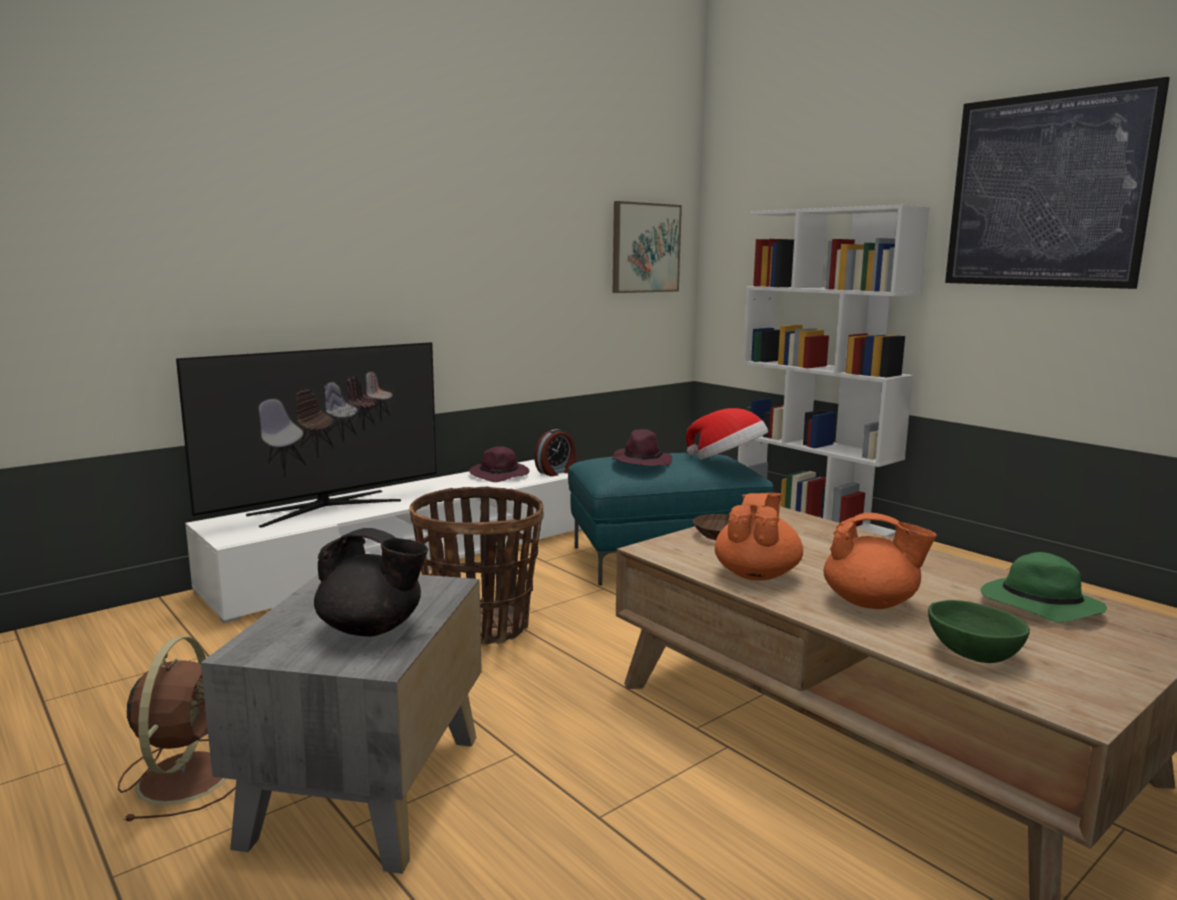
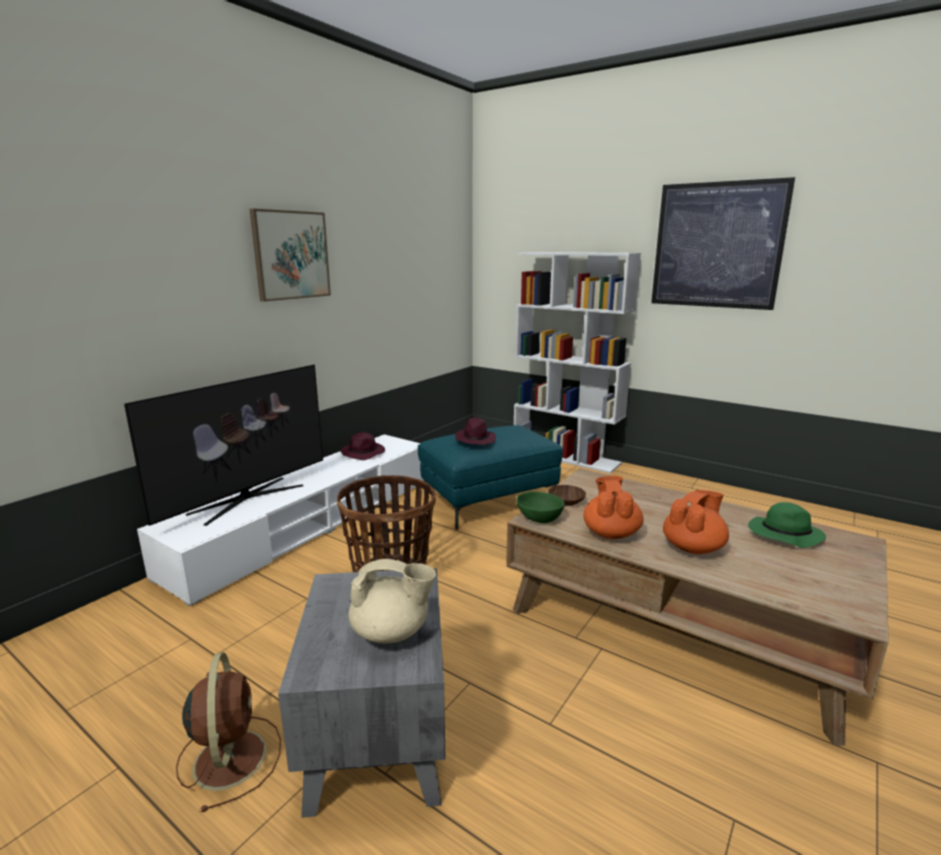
camera: 15 degrees left, 5 degrees up
black teapot [314,528,428,637] -> beige teapot [348,559,436,643]
alarm clock [534,429,576,476] -> none
picture [613,201,682,293] -> picture moved to [249,209,331,302]
hat [686,408,768,460] -> none
orange teapot [824,513,937,609] -> orange teapot turned 45 degrees counterclockwise [663,490,729,554]
green bowl [928,600,1030,663] -> green bowl moved to [516,491,564,523]

